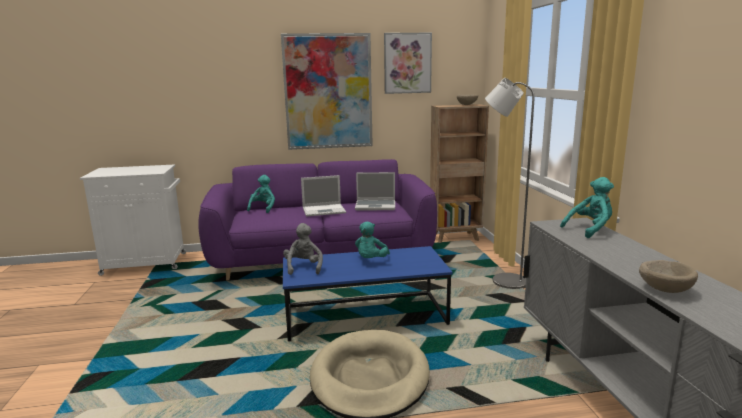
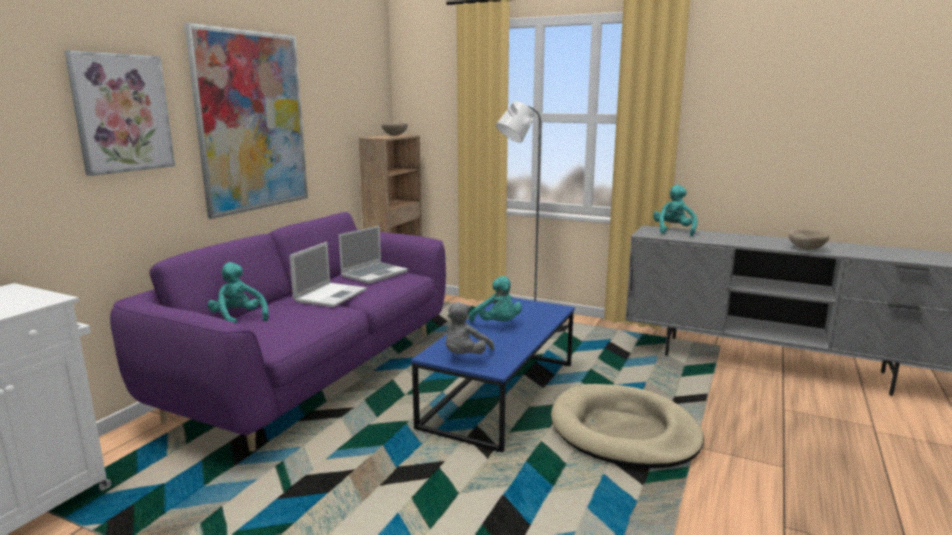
camera: 55 degrees left, 0 degrees up
grey plush toy [283,223,323,275] -> grey plush toy turned 90 degrees counterclockwise [446,302,494,354]
picture [384,33,432,94] -> picture moved to [64,50,175,176]

